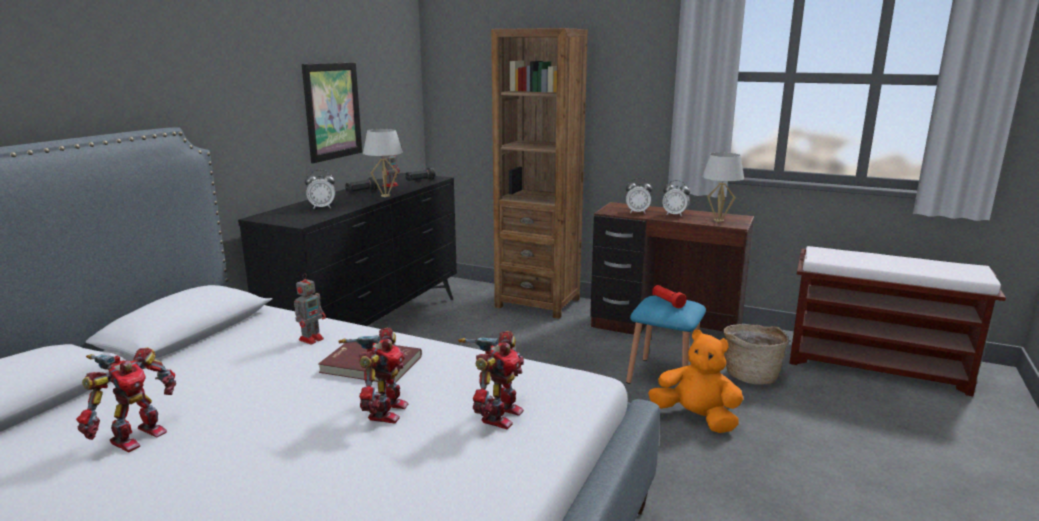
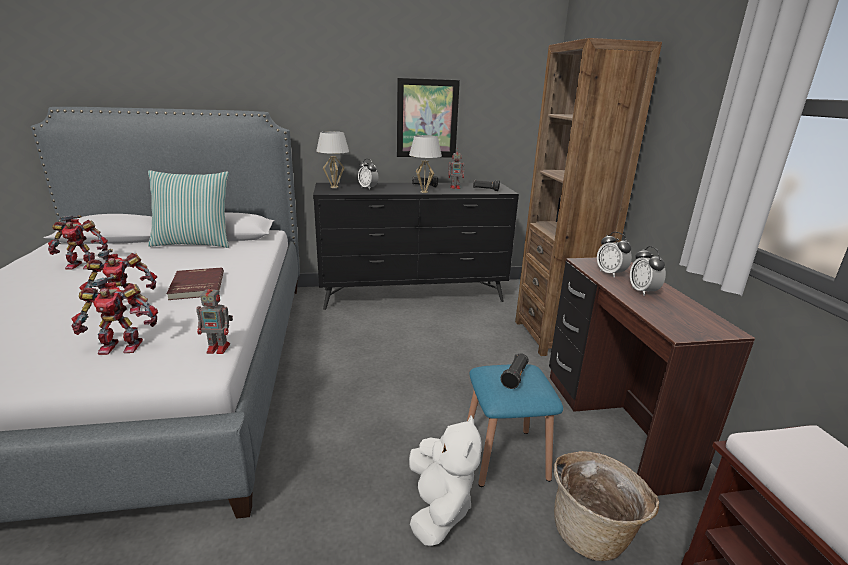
camera: 55 degrees right, 5 degrees up
toy robot [294,273,326,344] -> toy robot moved to [196,283,233,354]
orange plush toy [648,330,743,433] -> white plush toy [409,416,481,546]
red flashlight [652,285,686,308] -> black flashlight [500,353,529,389]
white table lamp [702,153,744,222] -> white table lamp moved to [316,131,349,188]
none -> pillow [148,170,229,248]

